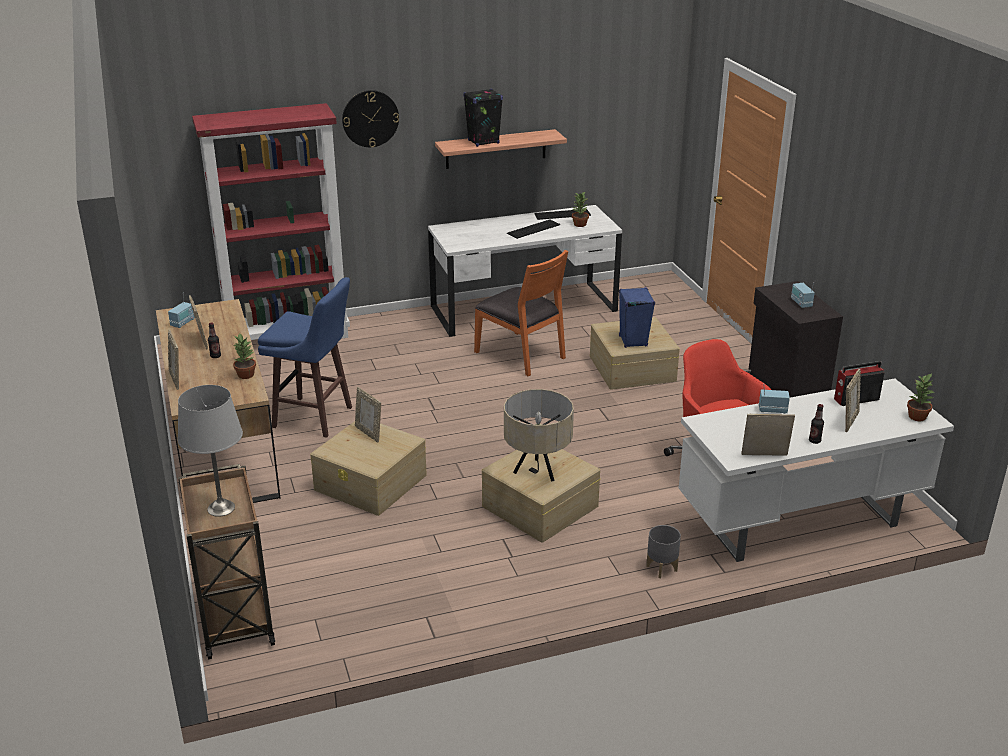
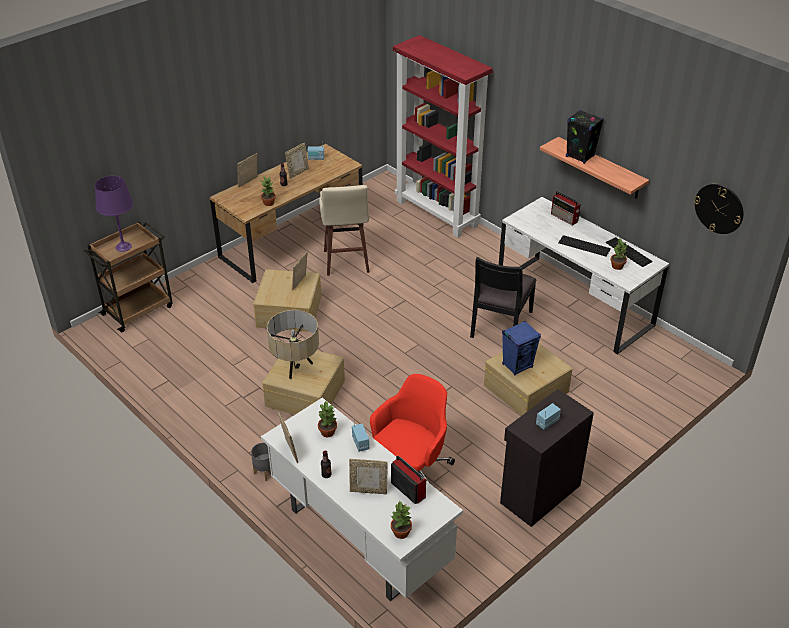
camera: 65 degrees right, 10 degrees up
grey table lamp [178,385,243,517] -> purple table lamp [95,176,133,252]
blue stool [258,277,352,438] -> beige stool [319,185,370,276]
wall clock [342,90,399,147] -> wall clock moved to [694,184,743,234]
orange chair [474,250,568,377] -> black chair [470,257,536,338]
none -> potted plant [318,401,337,437]
none -> radio [551,191,581,226]

